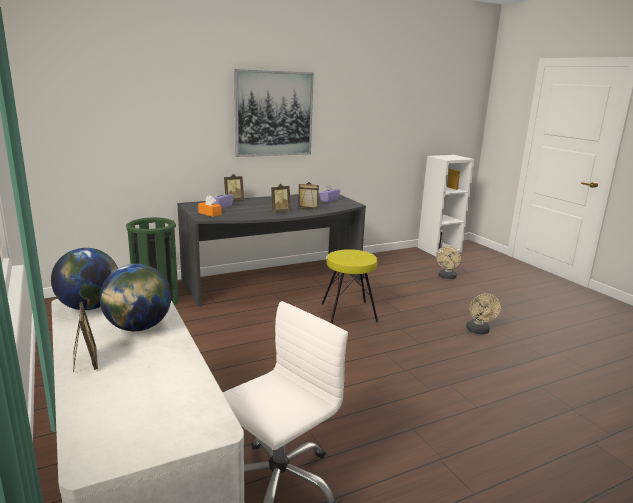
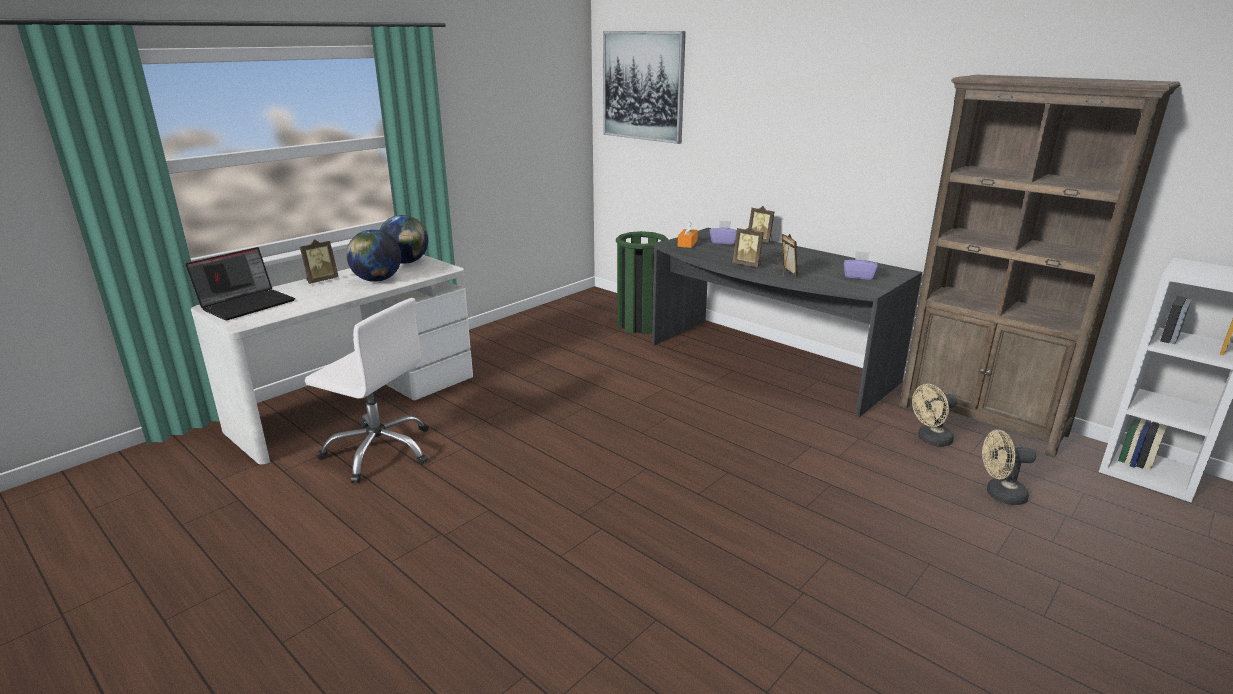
camera: 70 degrees right, 5 degrees up
picture [234,69,314,157] -> picture moved to [603,31,686,144]
yellow stool [322,249,378,324] -> none
beige fan [466,294,501,334] -> beige fan moved to [912,384,957,447]
none -> laptop [186,247,295,320]
none -> brown bookcase [899,75,1180,458]

